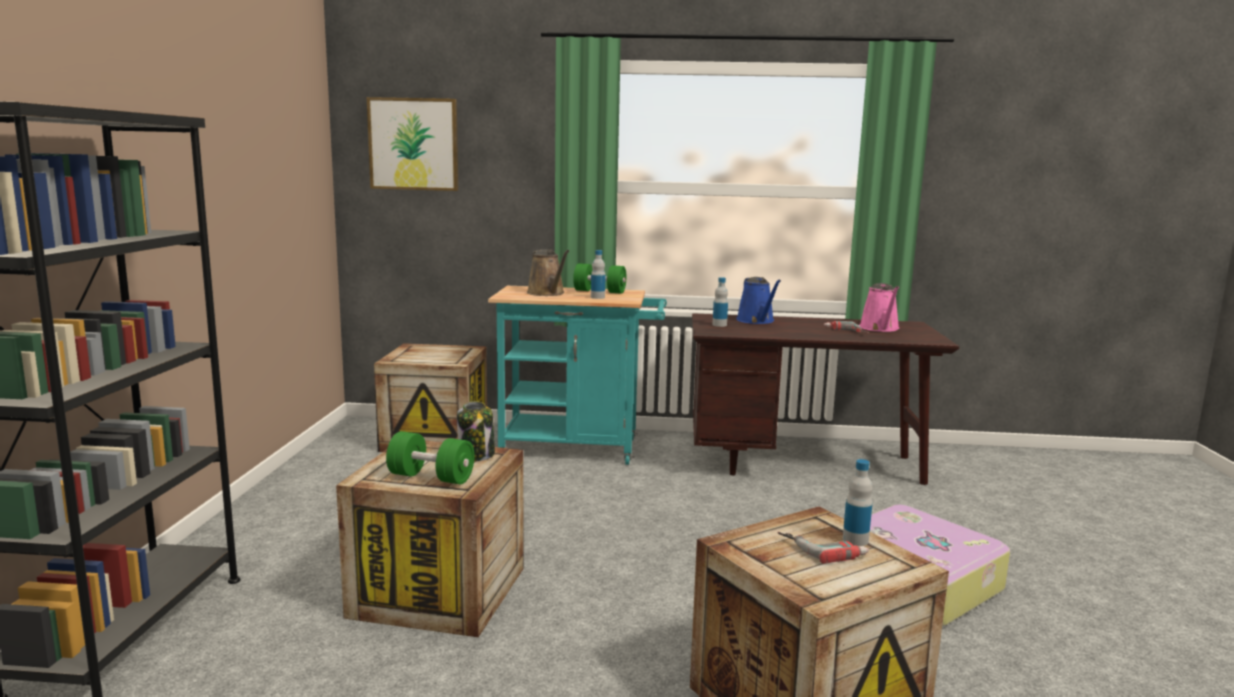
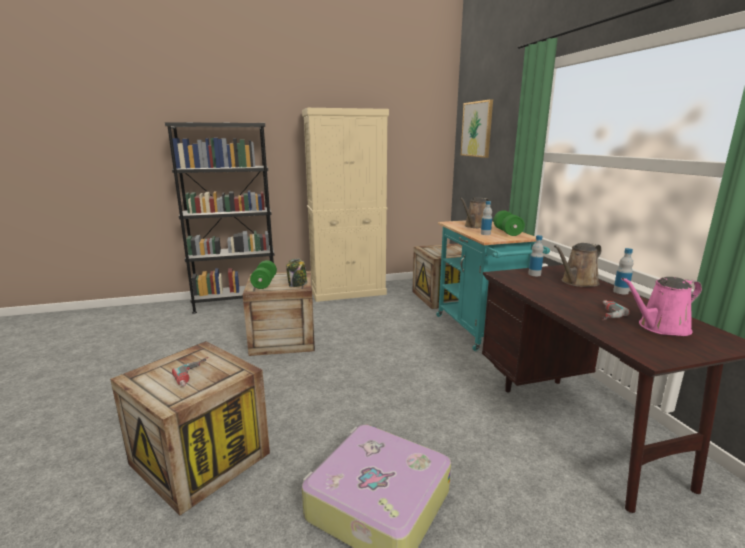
camera: 70 degrees right, 5 degrees up
blue watering can [736,277,781,324] -> brown watering can [554,243,602,287]
bottle [843,459,873,546] -> bottle moved to [613,248,633,294]
none -> beige cabinet [302,108,389,302]

